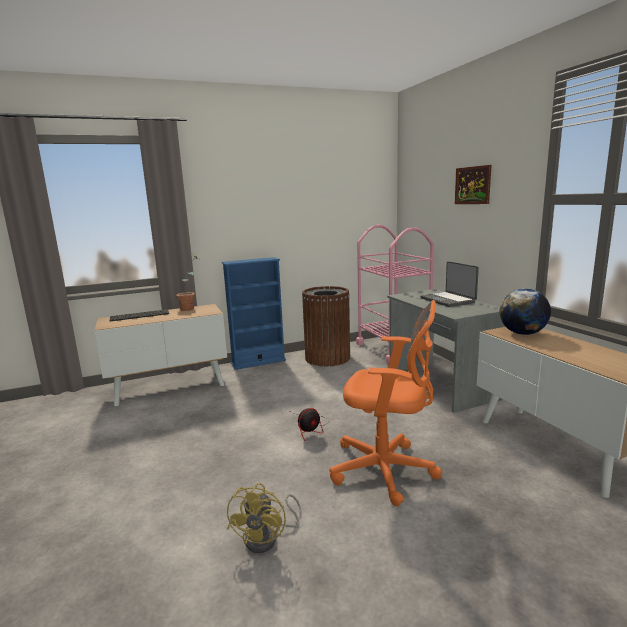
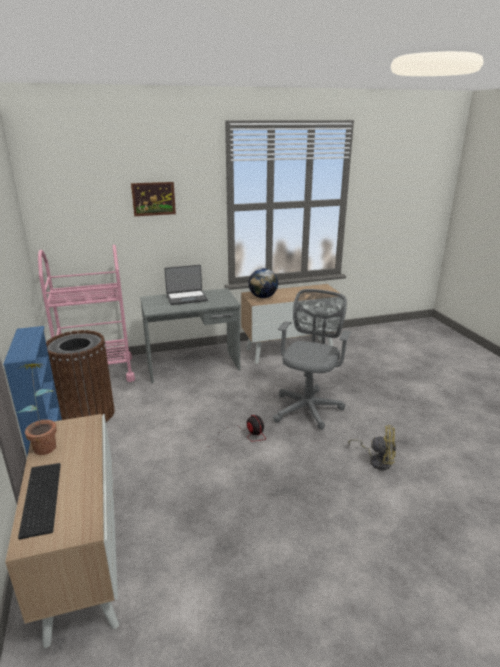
camera: 85 degrees left, 10 degrees up
orange office chair [330,300,442,506] -> grey office chair [273,289,351,430]

